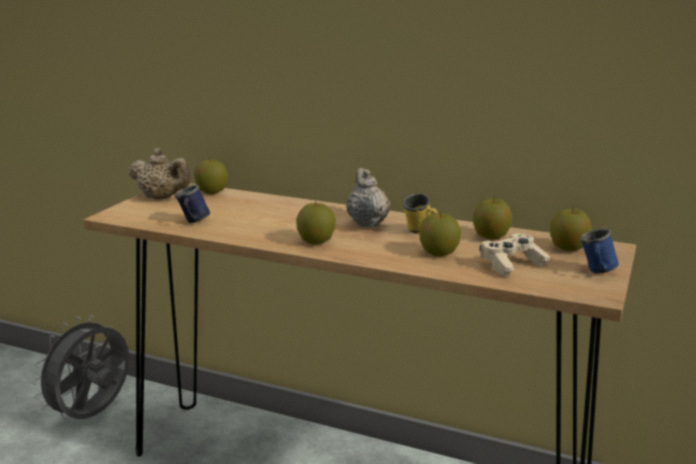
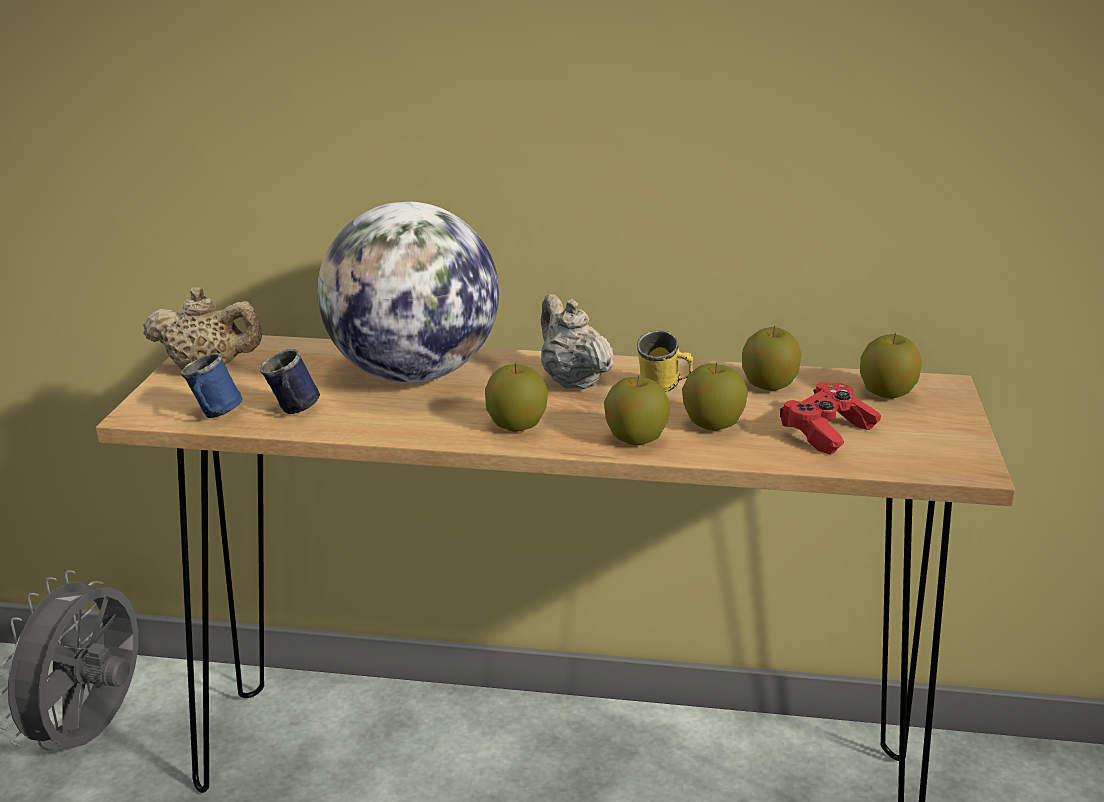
camera: 15 degrees left, 5 degrees up
apple [194,157,228,194] -> apple moved to [604,375,671,445]
beige game controller [479,233,550,277] -> red game controller [780,382,881,455]
blue mug [580,228,619,273] -> blue mug moved to [181,353,242,418]
none -> globe [317,201,499,383]

